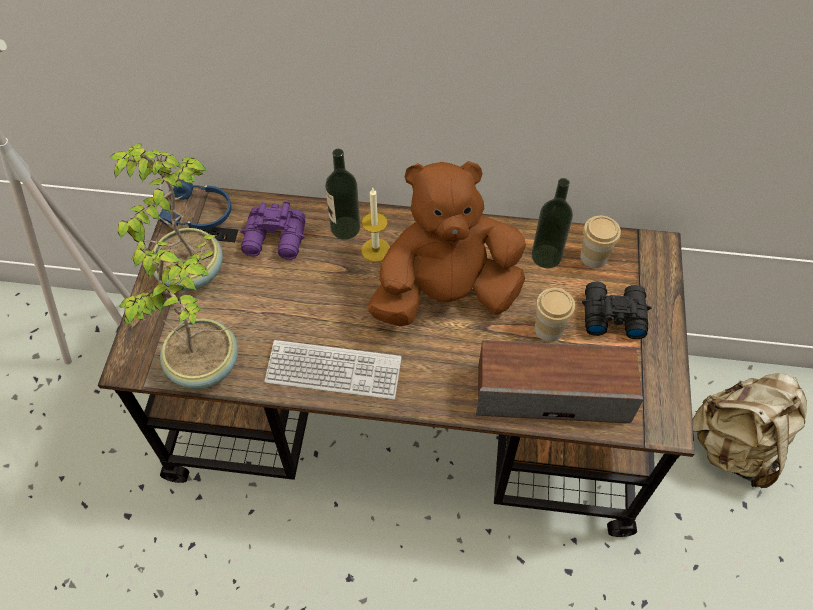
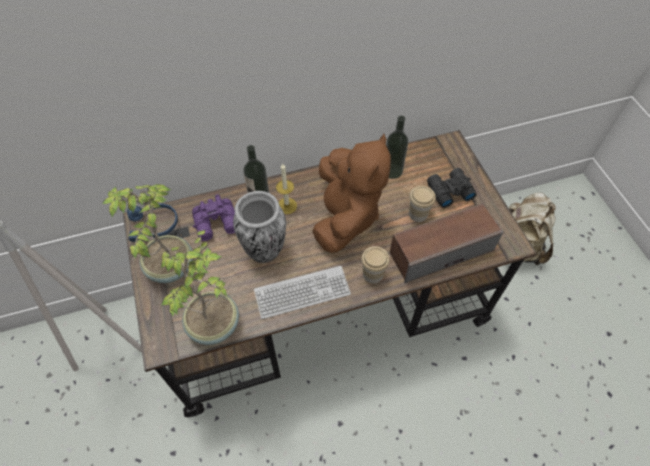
camera: 25 degrees left, 0 degrees up
brown plush toy [367,161,526,326] -> brown plush toy turned 135 degrees clockwise [313,134,391,253]
cup [580,216,621,268] -> cup moved to [361,246,389,284]
none -> vase [233,191,286,263]

